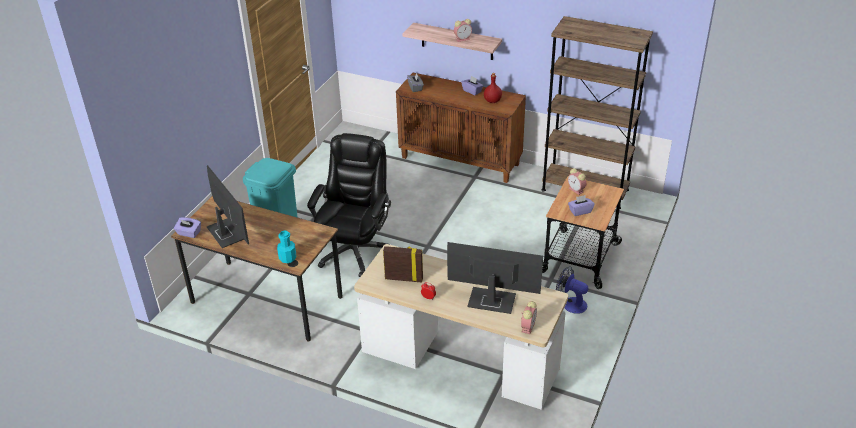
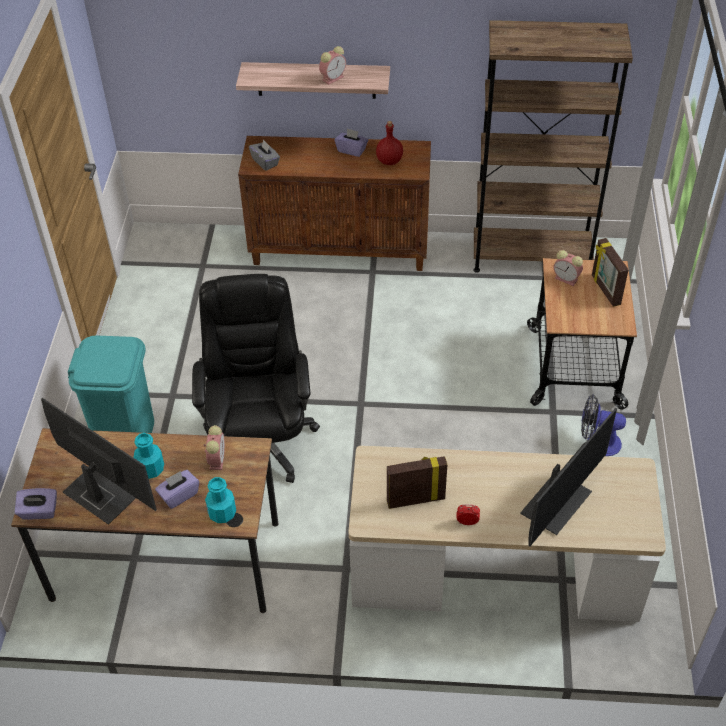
camera: 20 degrees left, 10 degrees up
monitor [447,242,543,314] -> monitor turned 135 degrees clockwise [520,408,617,547]
alarm clock [521,301,537,334] -> alarm clock moved to [203,425,225,470]
purple tissue box [568,195,595,216] -> purple tissue box moved to [155,470,199,509]
none -> turquoise bottle [133,433,164,479]
none -> picture frame [592,238,629,307]

